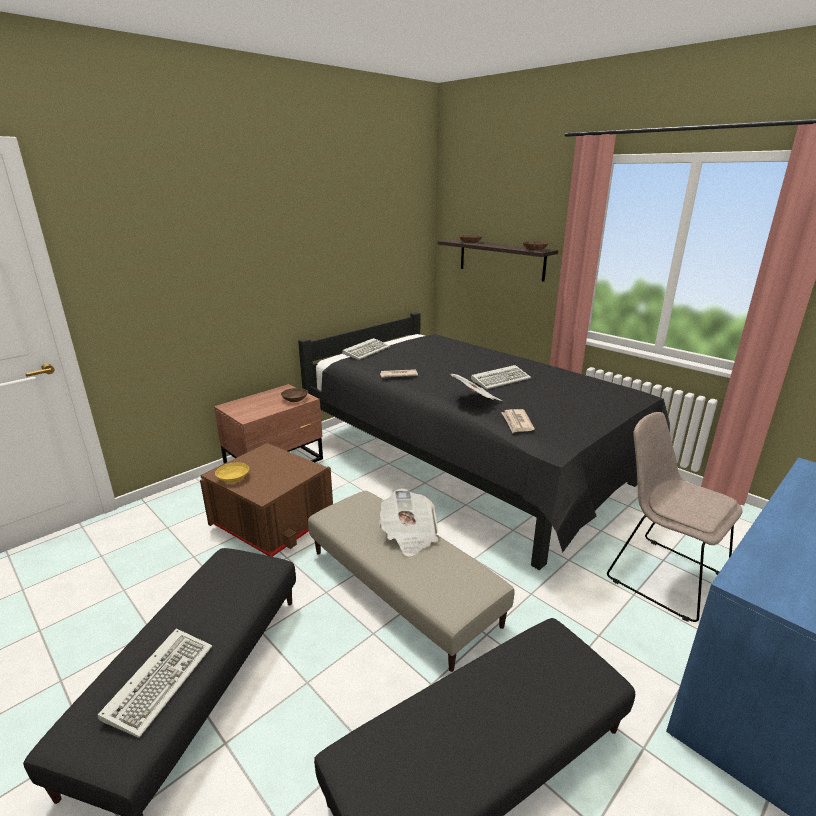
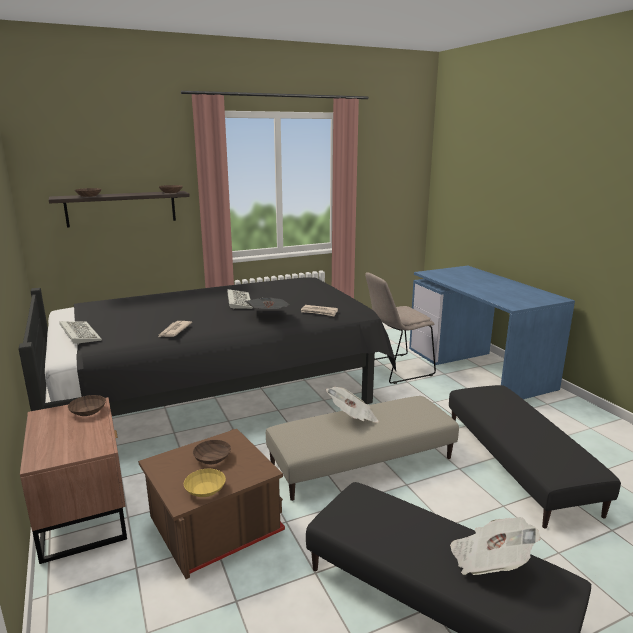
camera: 70 degrees left, 5 degrees down
keyboard [98,628,212,738] -> newspaper [450,517,540,575]
none -> brown bowl [193,440,231,464]

